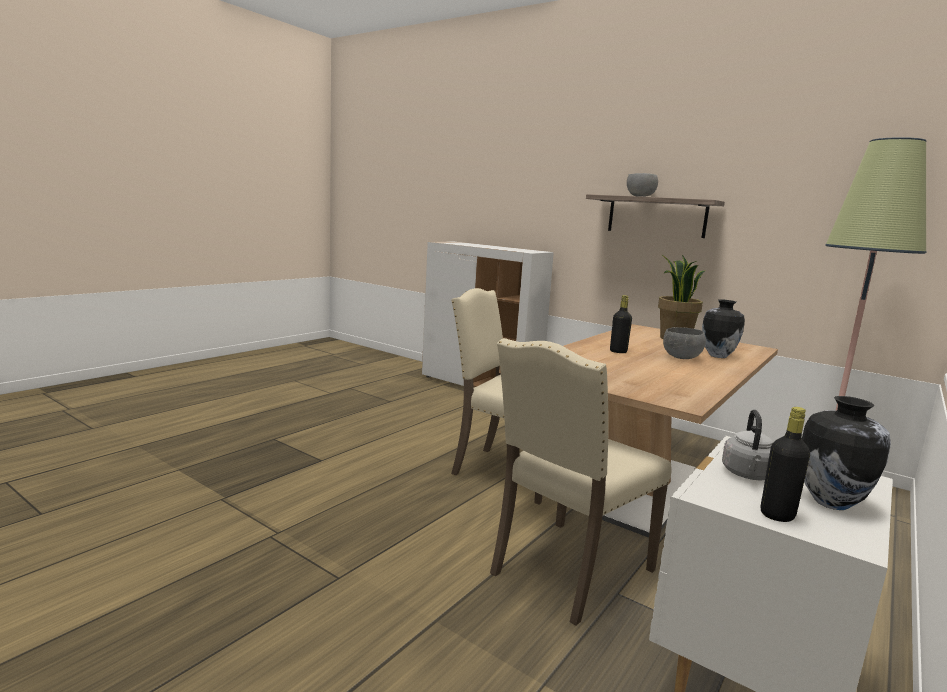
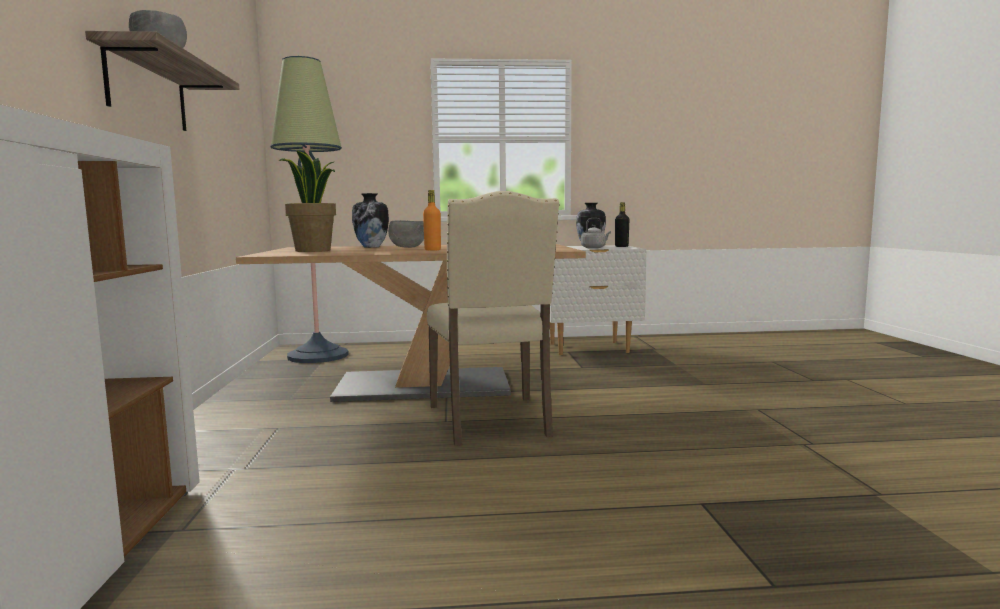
camera: 130 degrees left, 5 degrees down
beige chair [490,338,672,626] -> none
black bottle [610,295,632,353] -> orange bottle [423,190,441,251]

